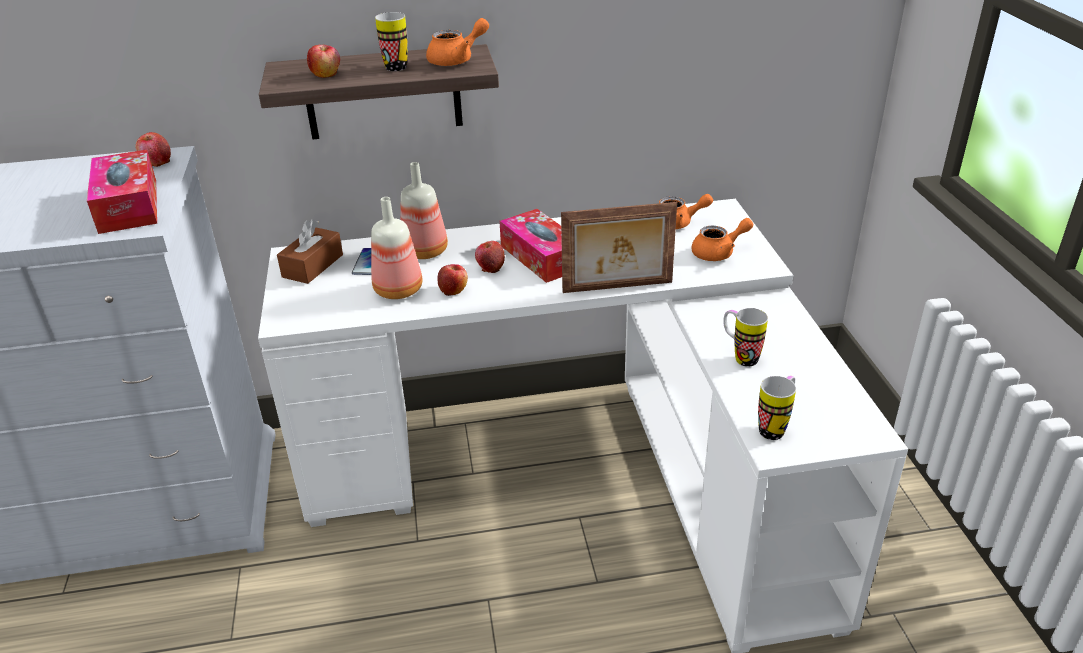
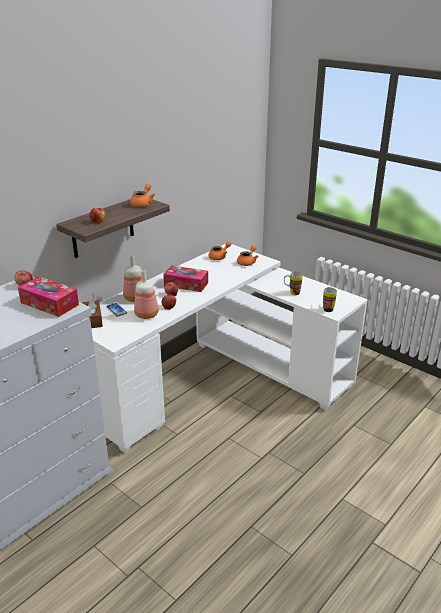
camera: 40 degrees left, 5 degrees down
mug [375,12,408,71] -> none
picture frame [561,202,677,293] -> none

